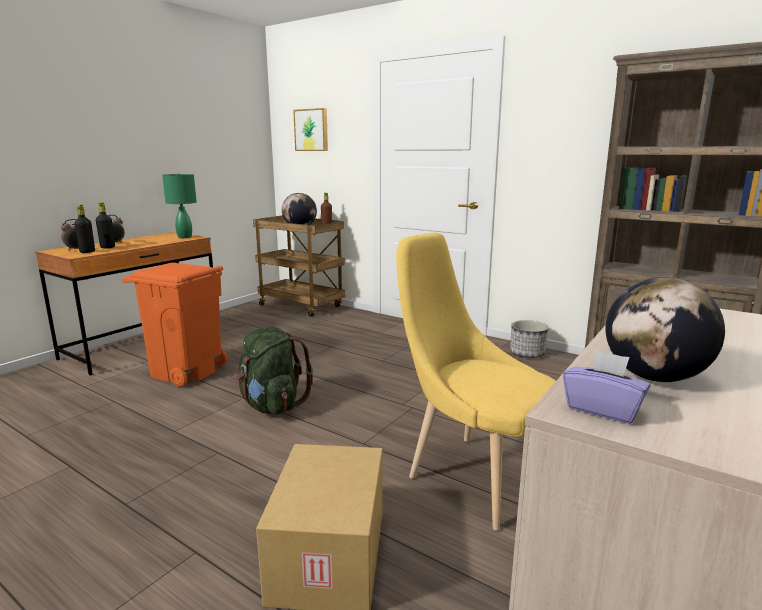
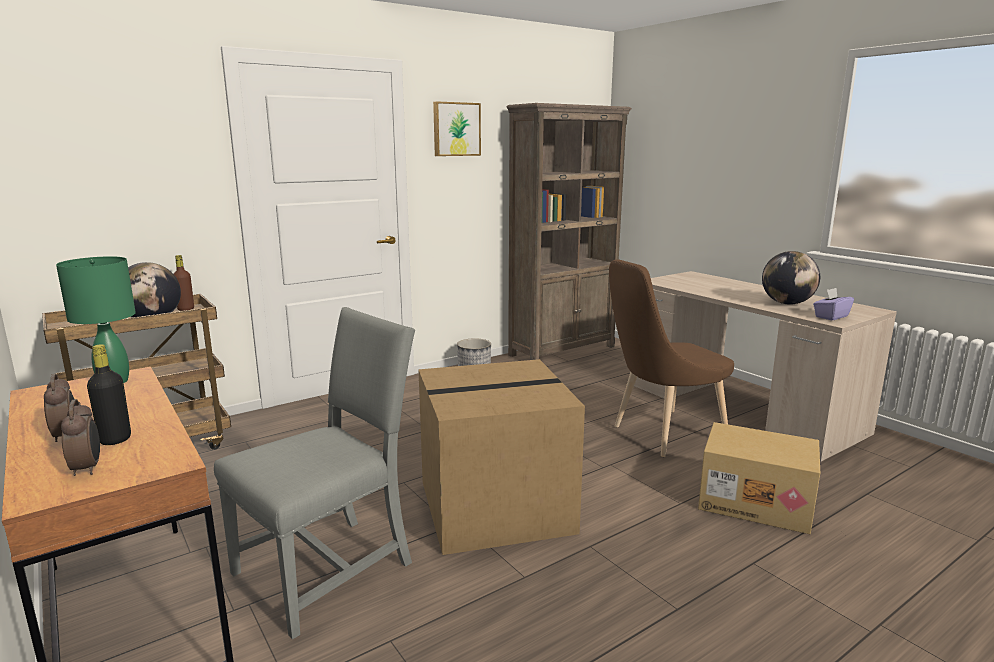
camera: 70 degrees left, 0 degrees up
black bottle [74,205,95,253] -> none
orange trash can [122,263,228,387] -> grey chair [214,307,415,639]
green backpack [235,326,313,415] -> cardboard box [418,359,585,555]
picture [293,108,328,151] -> picture moved to [433,101,481,156]
yellow chair [396,232,556,530] -> brown chair [609,259,734,457]

